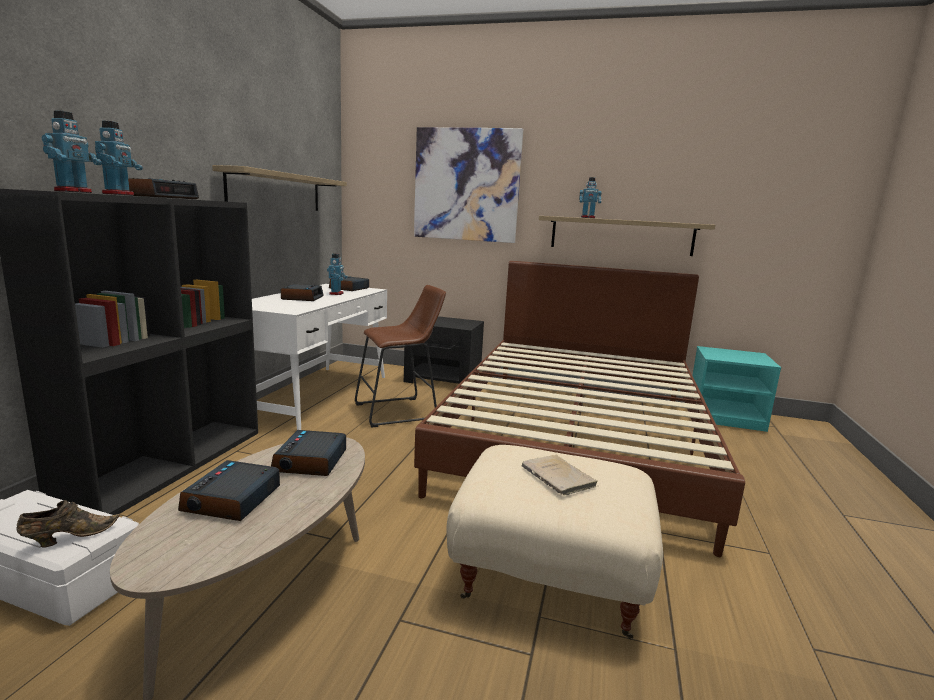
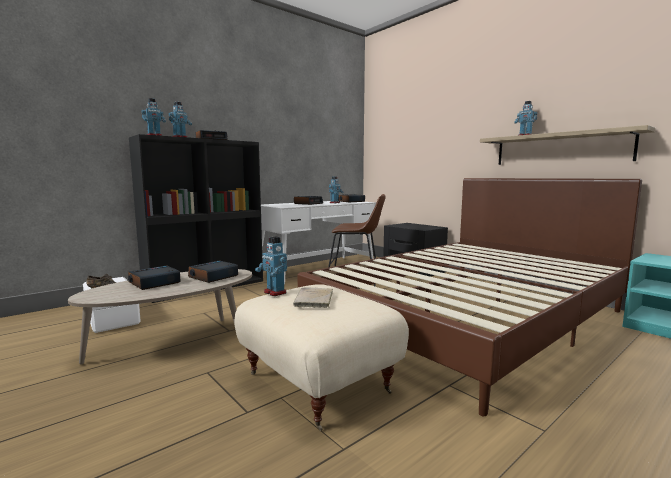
camera: 35 degrees right, 5 degrees down
shelf [212,165,347,211] -> none
picture [414,127,523,243] -> none
none -> toy robot [255,237,287,296]

